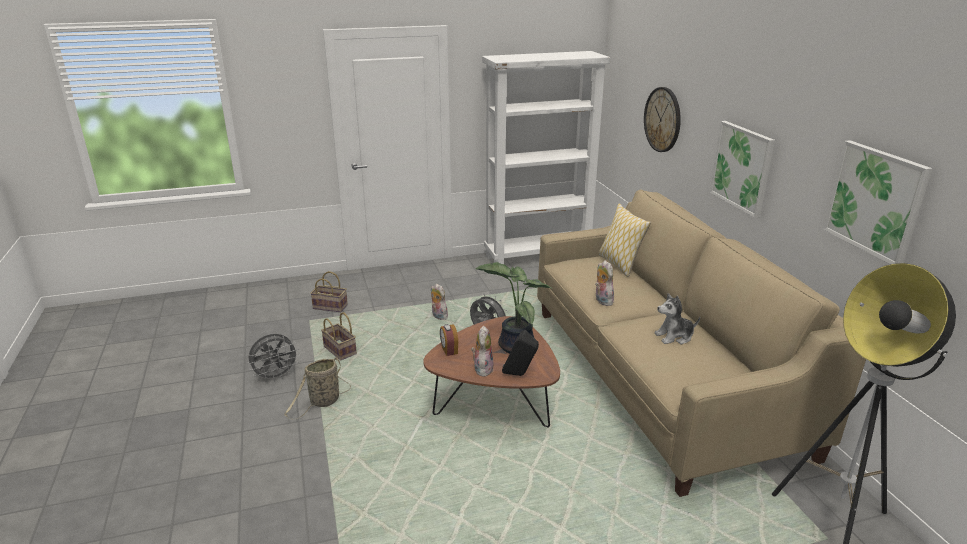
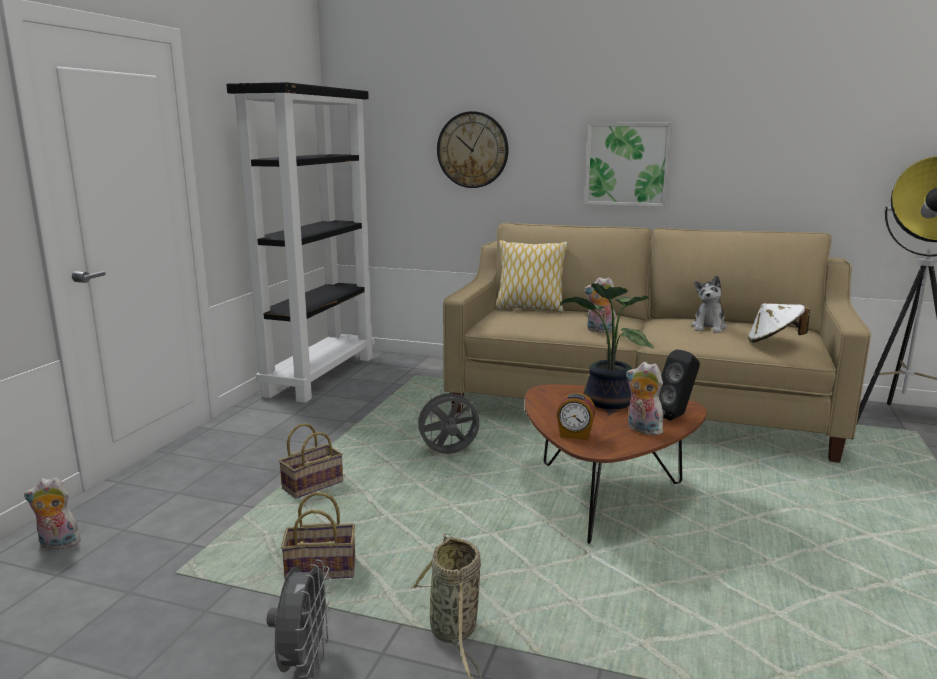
camera: 55 degrees left, 10 degrees down
basket [310,271,348,312] -> basket moved to [279,423,343,499]
plush toy [431,284,450,320] -> plush toy moved to [24,477,84,549]
white bookcase [482,51,611,264] -> black bookcase [226,82,375,403]
picture [823,140,933,264] -> none
none -> white hat [748,303,810,342]

